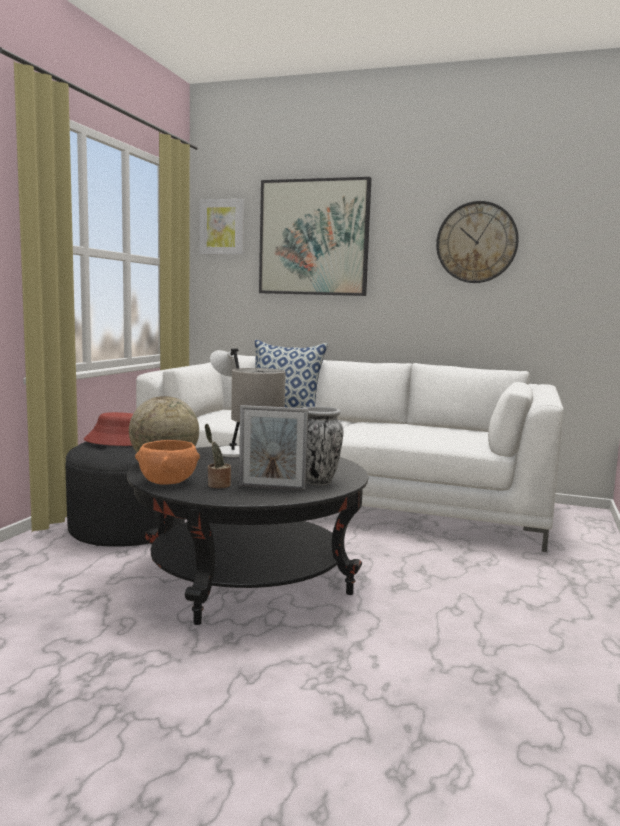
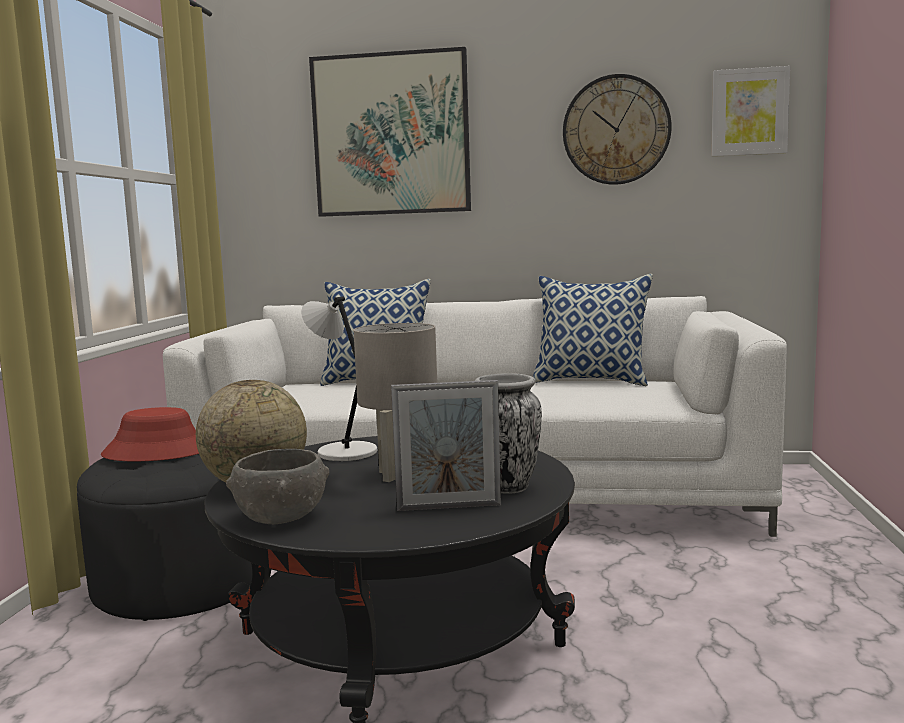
camera: 10 degrees left, 0 degrees up
orange bowl [135,440,200,485] -> grey bowl [226,449,329,524]
picture [200,199,244,255] -> picture moved to [711,66,790,157]
potted plant [205,424,231,488] -> none
none -> pillow [533,274,653,386]

